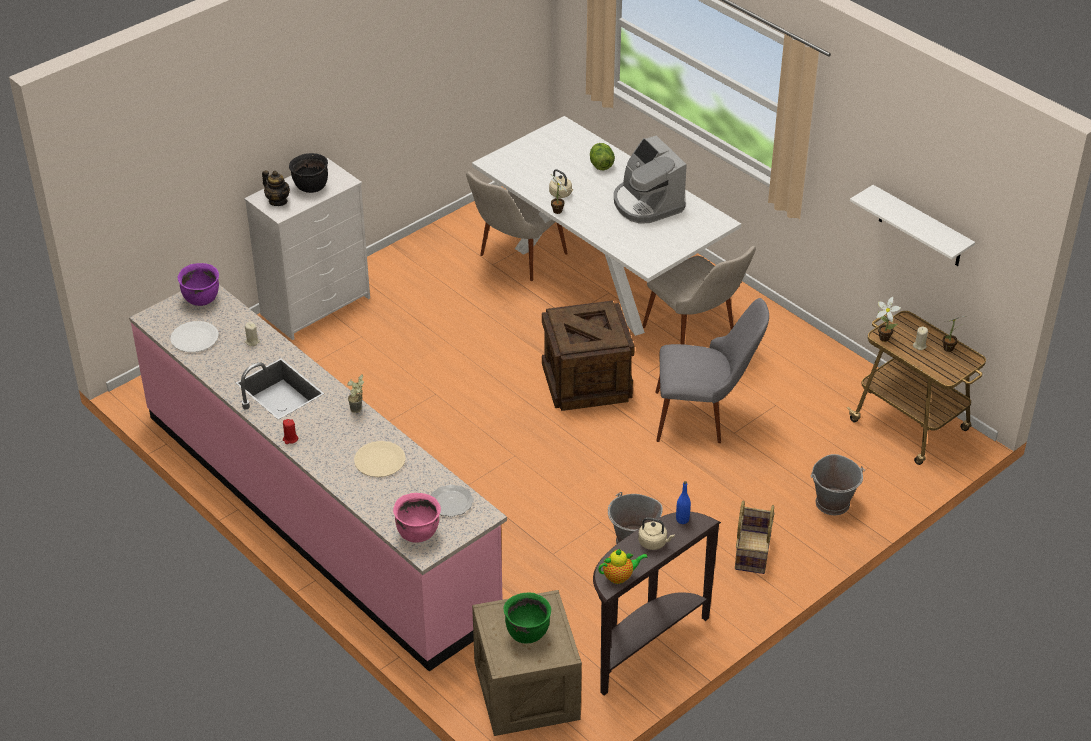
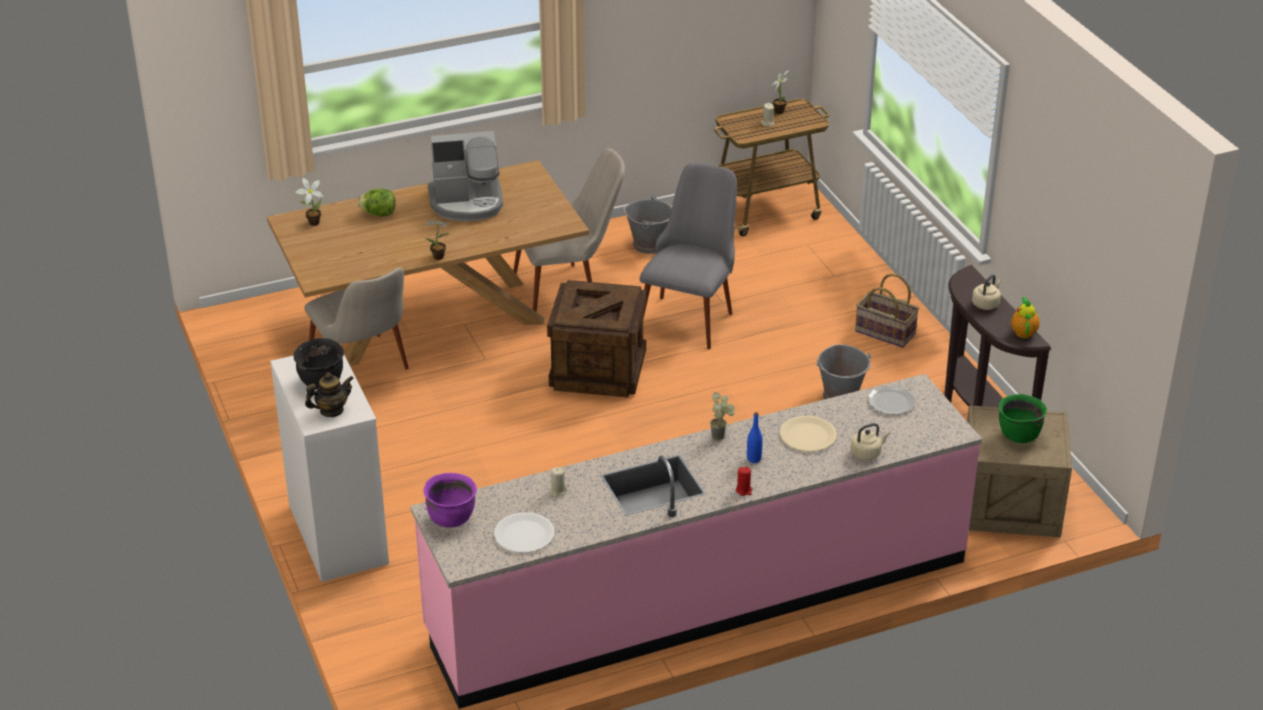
camera: 70 degrees left, 5 degrees down
pink cooking pot [393,493,441,543] -> none
white dining table [472,116,741,336] -> brown dining table [267,160,589,366]
beige kettle [549,169,573,198] -> beige kettle moved to [851,423,890,460]
blue bottle [676,481,691,524] -> blue bottle moved to [747,412,763,463]
grey bucket [811,454,865,515] -> grey bucket moved to [623,195,672,254]
white shelf [850,185,975,266] -> none
potted plant [876,297,901,342] -> potted plant moved to [295,178,324,226]

